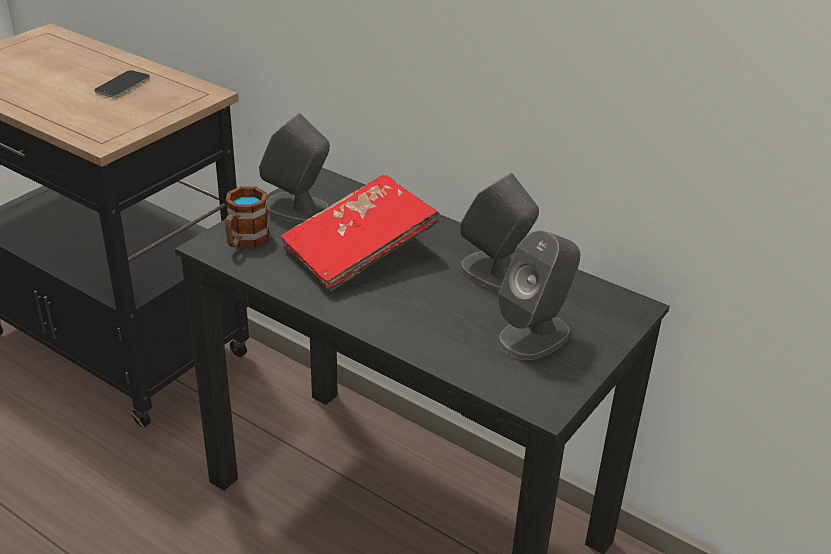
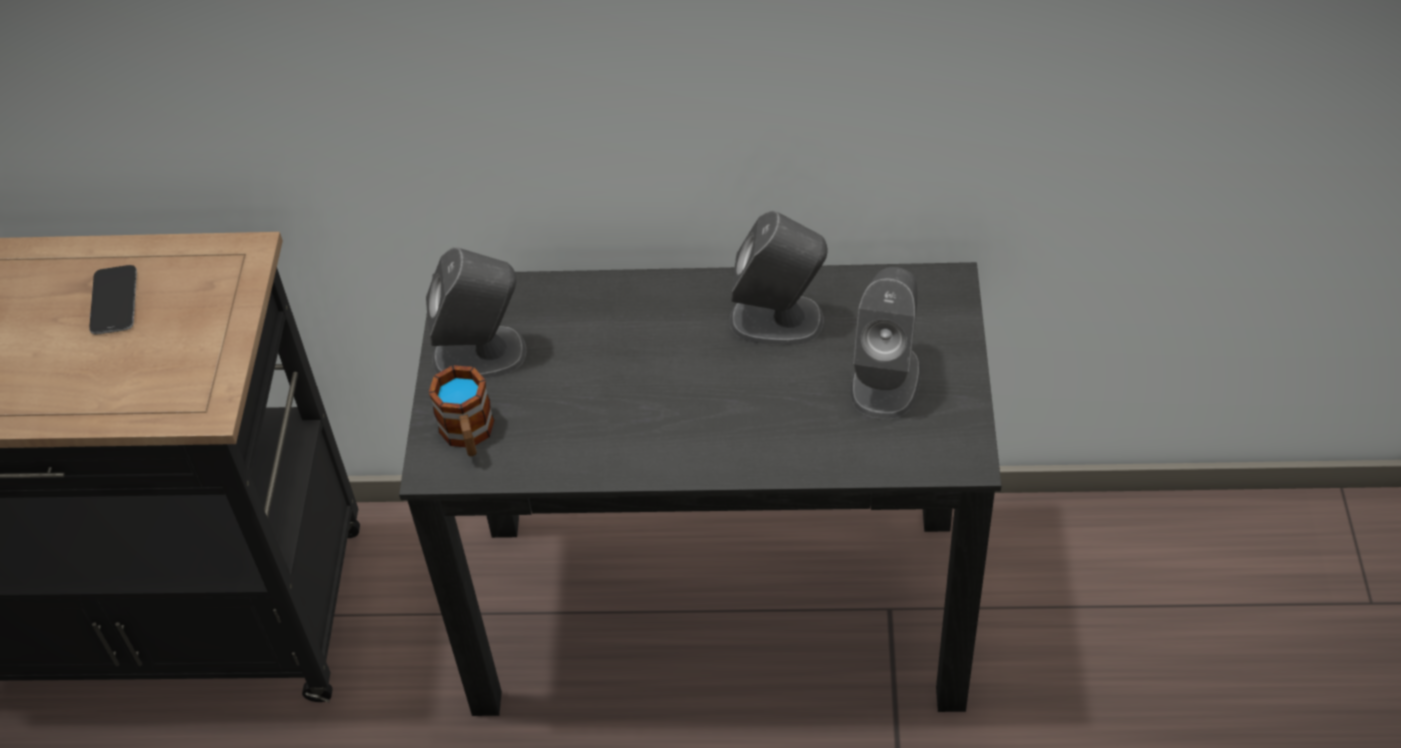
camera: 30 degrees left, 15 degrees up
red book [281,175,439,291] -> none

